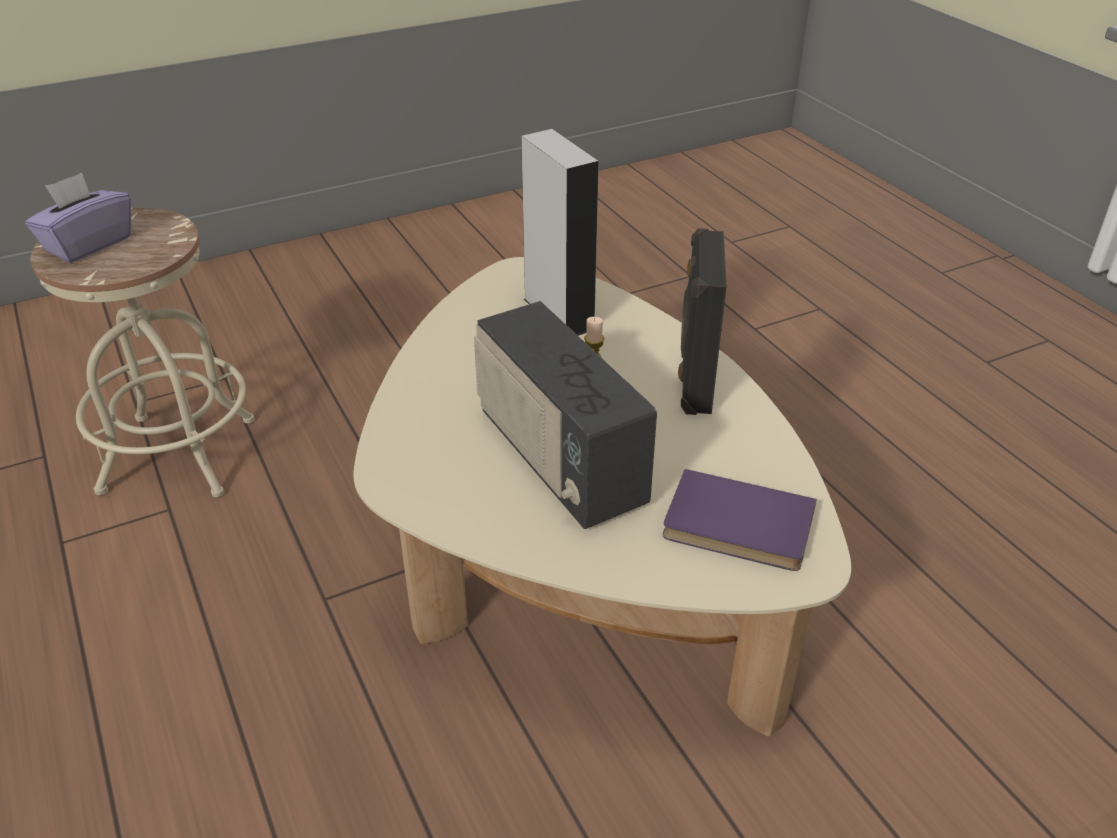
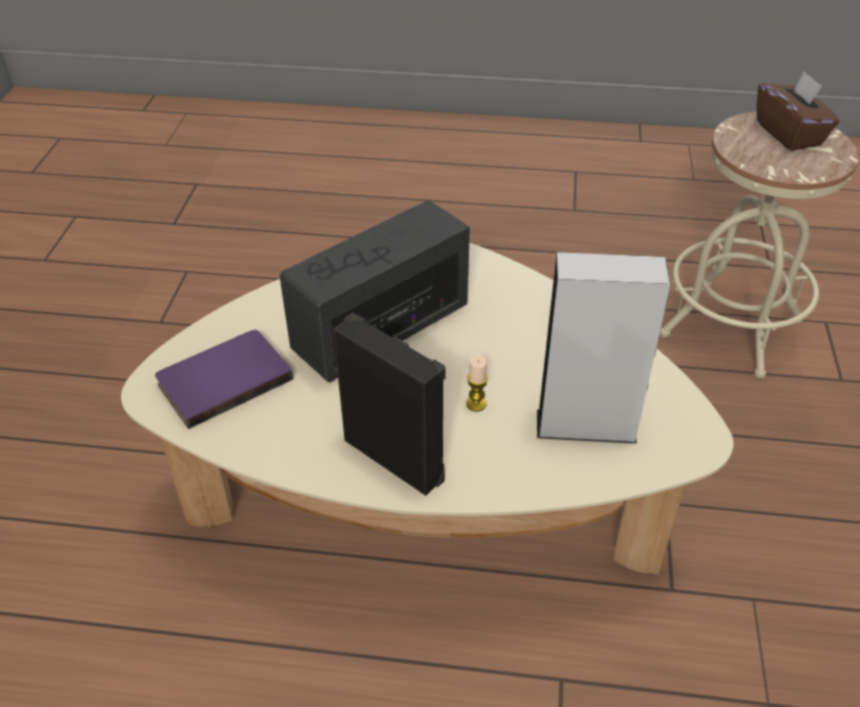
camera: 125 degrees right, 5 degrees up
purple tissue box [25,173,131,263] -> brown tissue box [757,71,840,151]
radio [474,301,657,529] -> radio turned 45 degrees counterclockwise [280,200,470,383]

